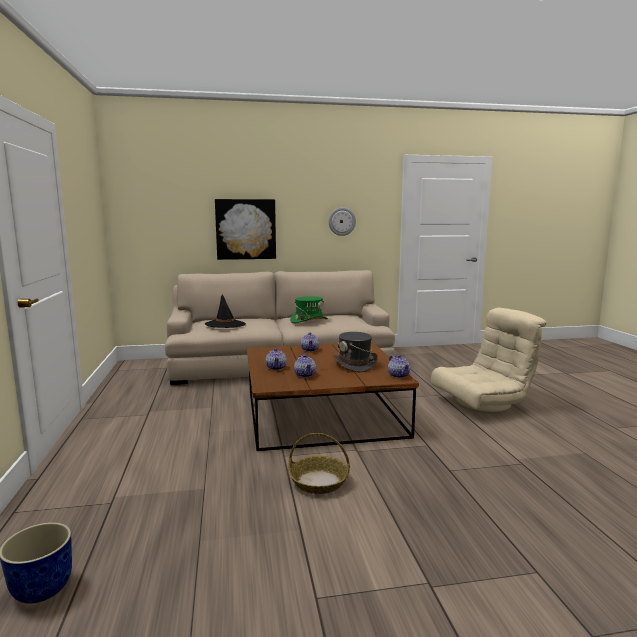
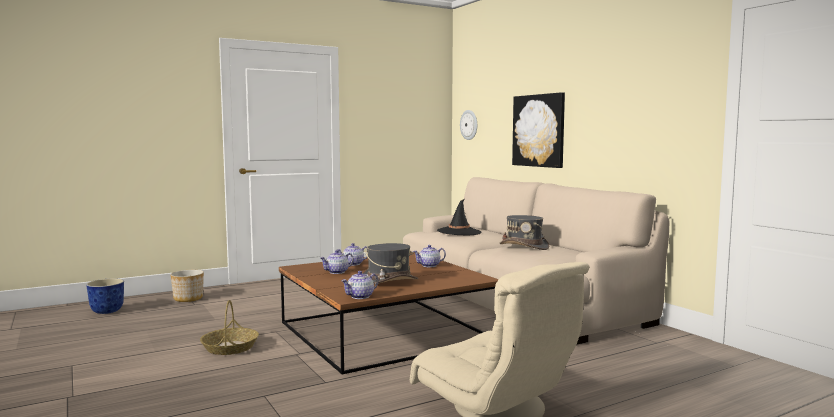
camera: 70 degrees right, 5 degrees down
green hat [290,296,328,323] -> grey hat [500,215,549,250]
wall clock [329,207,356,236] -> wall clock moved to [460,110,477,140]
none -> planter [170,270,204,302]

